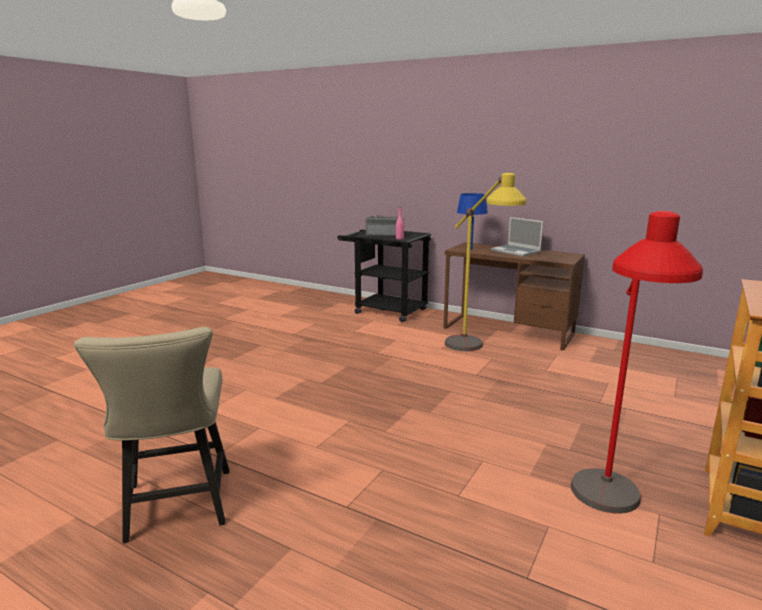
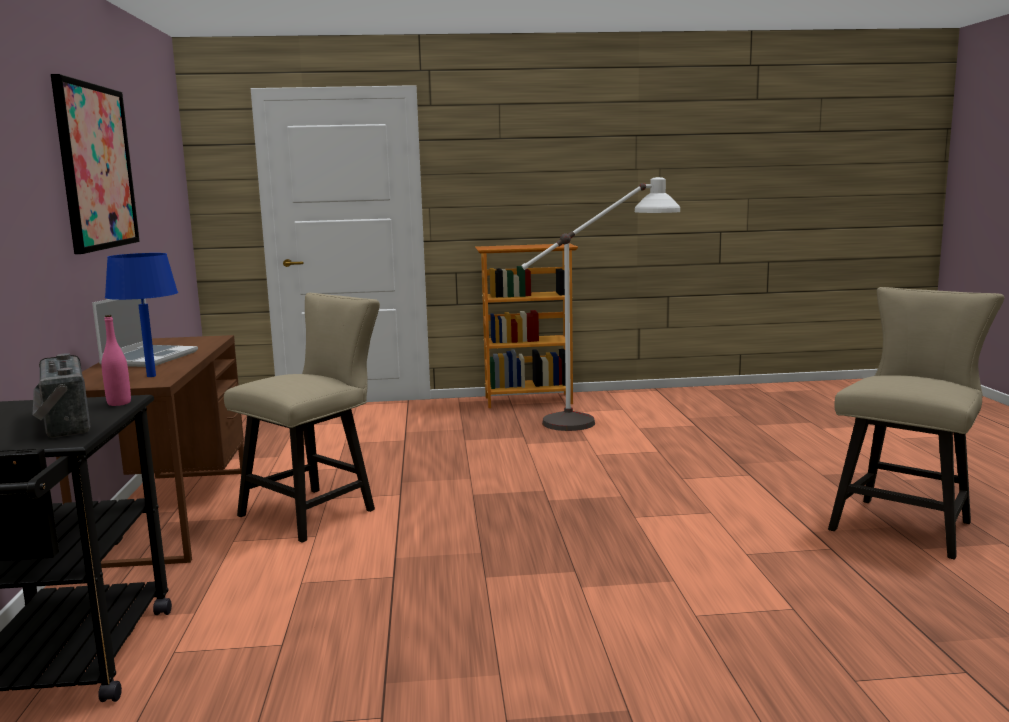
camera: 125 degrees left, 5 degrees down
yellow floor lamp [445,173,527,351] -> beige chair [224,293,380,543]
red floor lamp [571,211,703,514] -> white floor lamp [521,177,680,431]
none -> picture [51,74,140,254]

